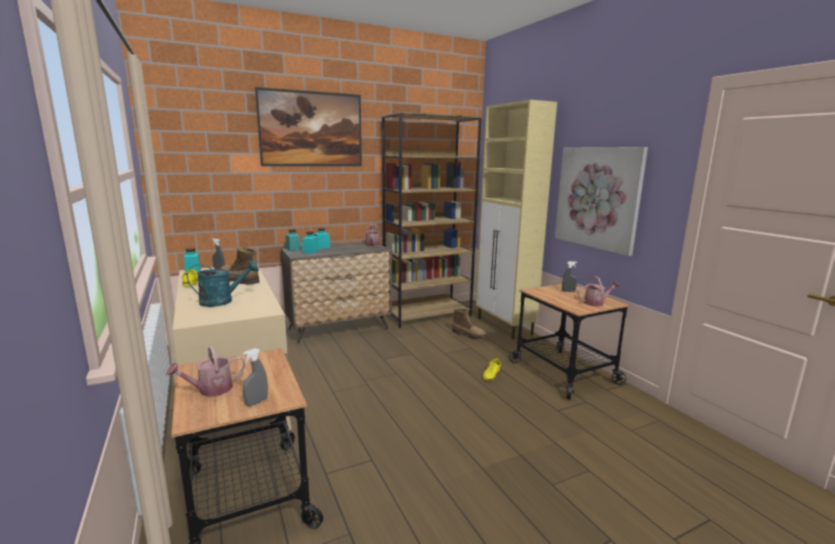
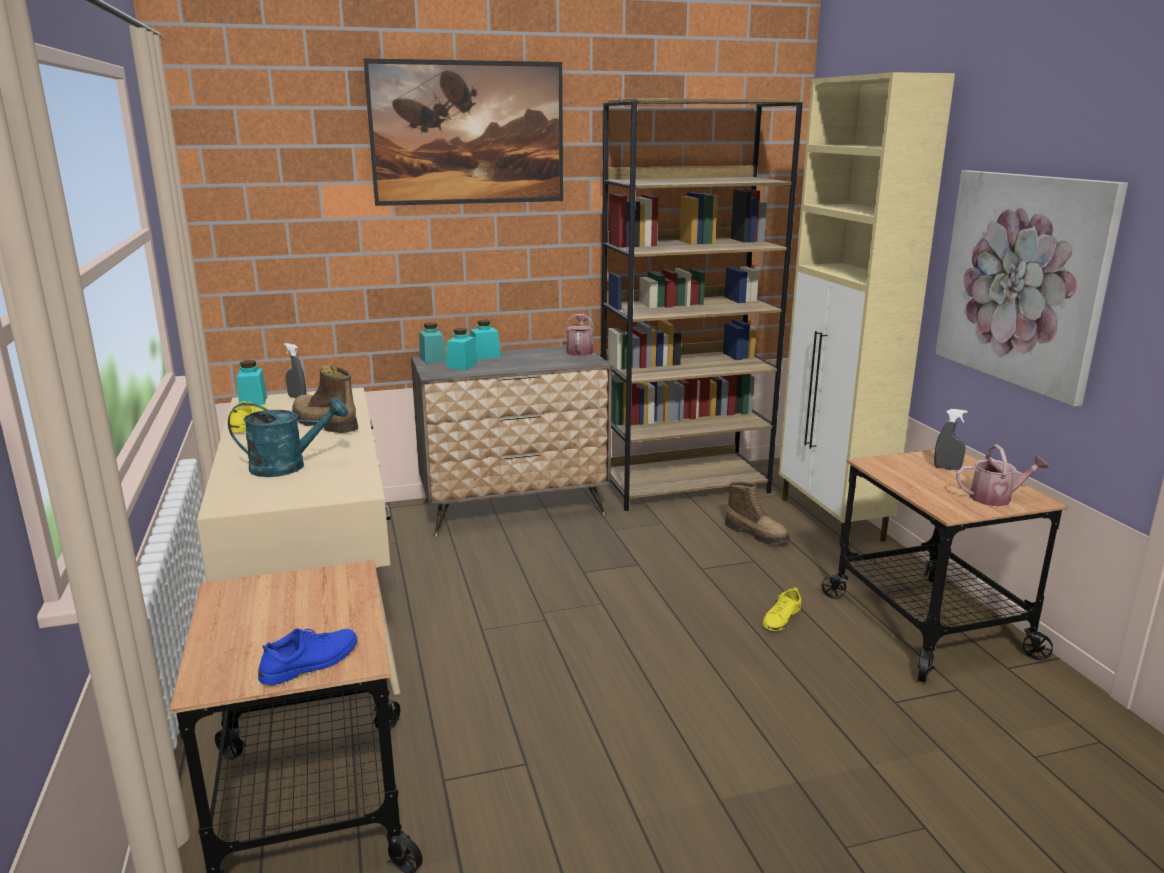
camera: 10 degrees right, 5 degrees up
watering can [166,346,246,397] -> none
grey spray bottle [242,348,268,406] -> blue shoe [258,628,357,685]

